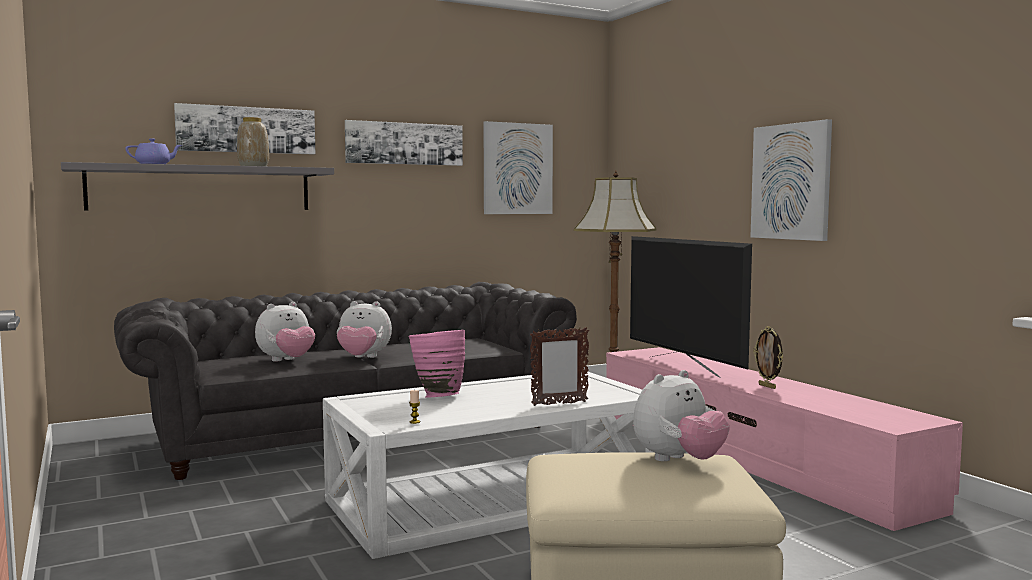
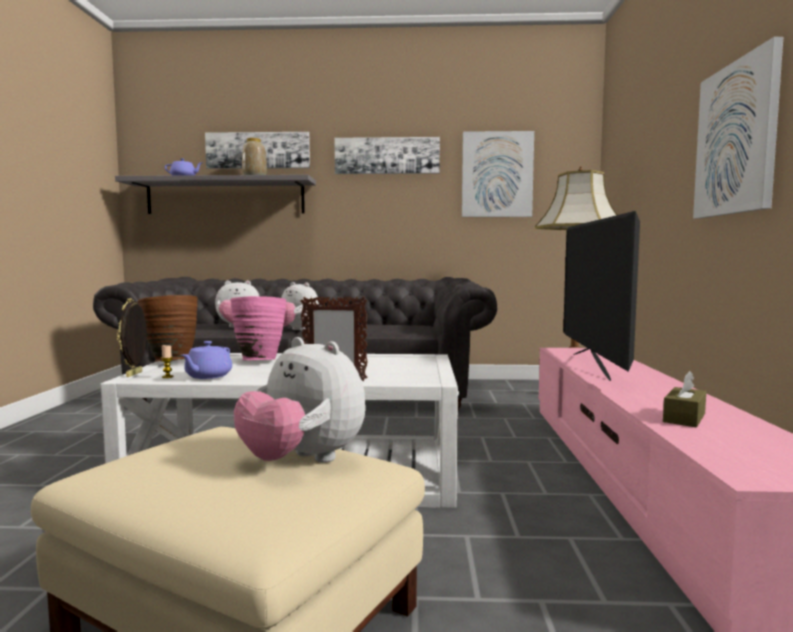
camera: 30 degrees right, 0 degrees up
plush toy [633,370,730,461] -> plush toy turned 45 degrees clockwise [234,337,366,463]
picture frame [753,326,783,389] -> picture frame moved to [117,298,147,377]
none -> brown vase [138,295,198,362]
none -> purple teapot [181,341,232,379]
none -> brown tissue box [663,371,706,427]

